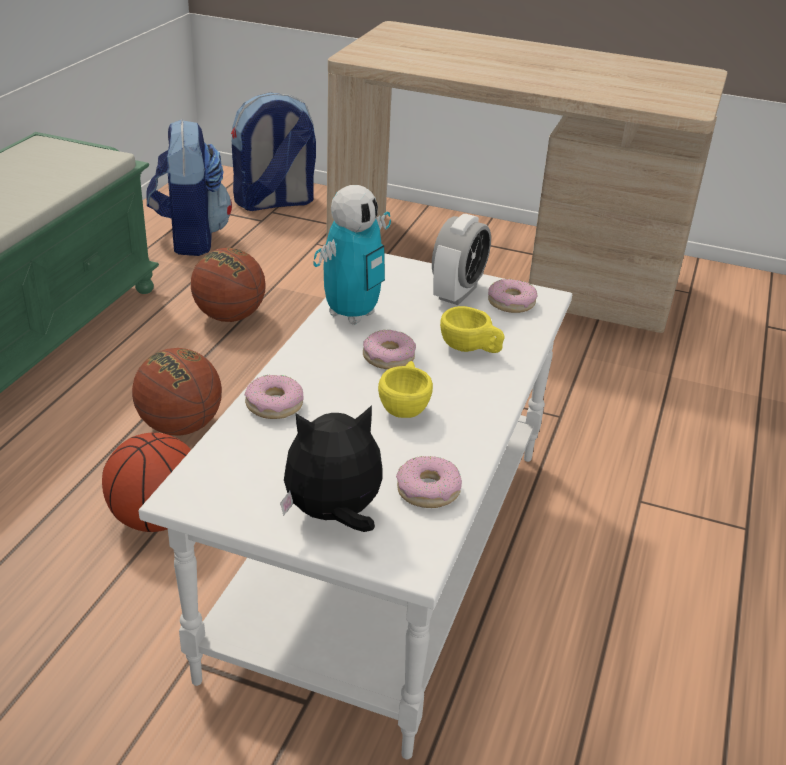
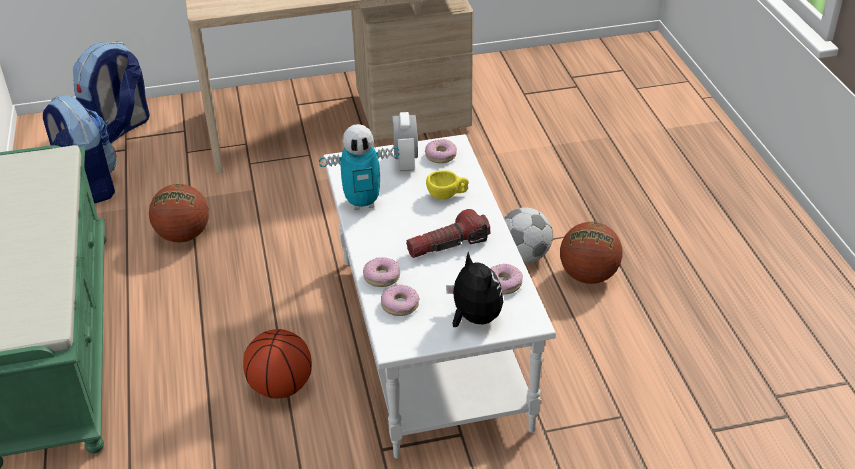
camera: 30 degrees left, 5 degrees up
basketball [132,348,222,435] -> basketball moved to [560,222,622,284]
plush toy [280,405,382,532] -> plush toy turned 105 degrees clockwise [446,252,503,327]
toy robot [313,185,391,325] -> toy robot turned 75 degrees clockwise [319,124,399,210]
donut [363,330,416,369] -> donut moved to [381,284,419,316]
yellow cup [378,361,433,418] -> flashlight [406,209,490,258]
none -> football [504,207,553,263]

